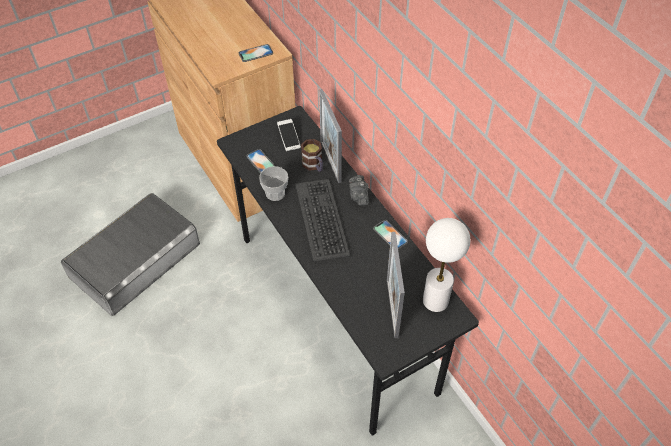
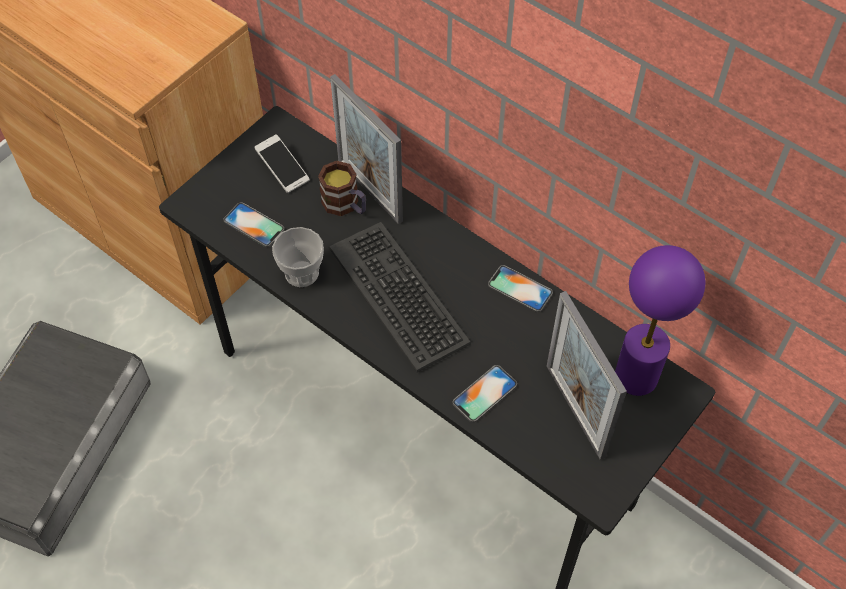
camera: 20 degrees left, 5 degrees up
phone [239,44,273,62] -> phone moved to [453,365,517,422]
camera [349,175,369,206] -> none
white table lamp [423,218,470,312] -> purple table lamp [615,245,705,396]

